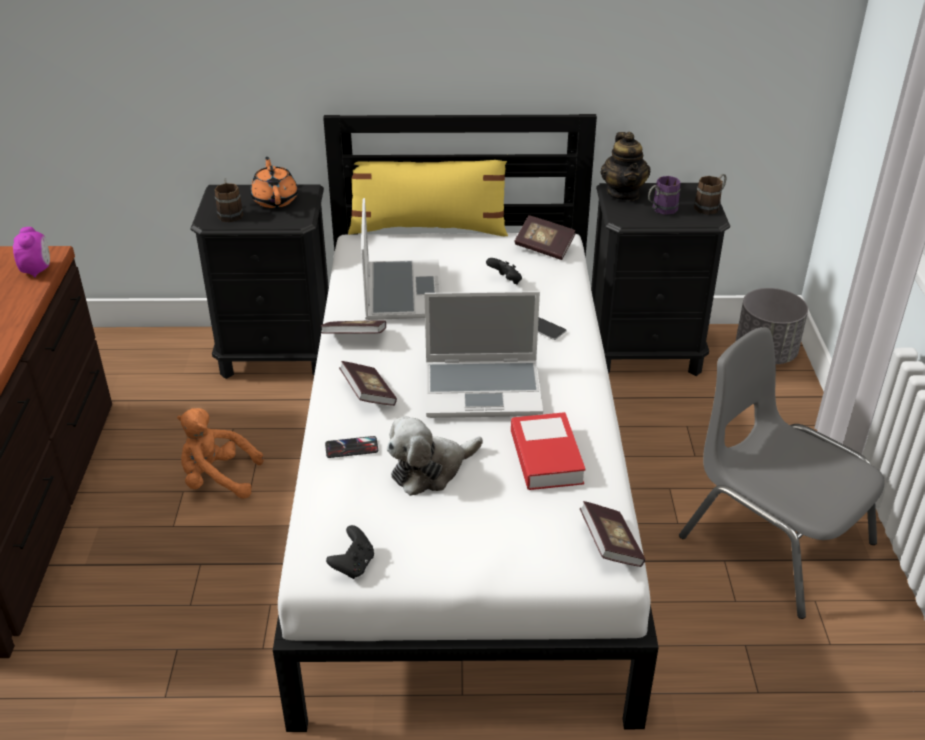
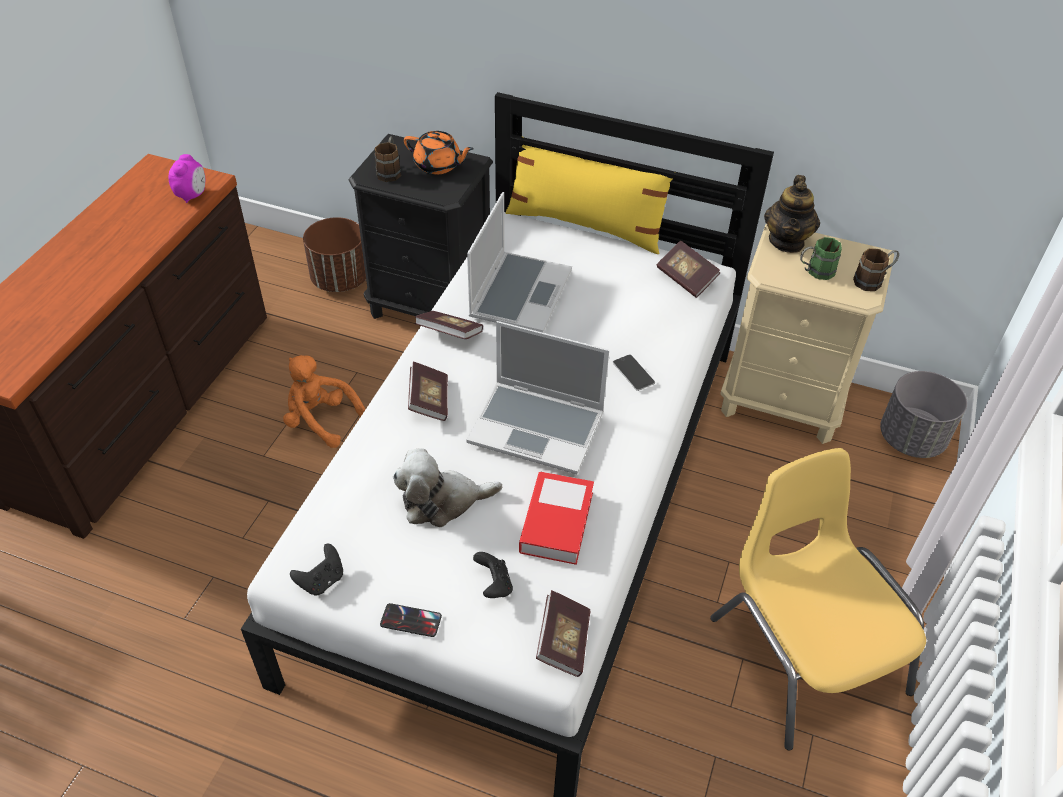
camera: 20 degrees right, 10 degrees up
orange teapot [250,157,298,208] -> orange teapot turned 105 degrees clockwise [404,131,474,174]
phone [325,436,378,458] -> phone moved to [380,603,442,637]
black game controller [486,258,522,284] -> black game controller moved to [473,552,513,598]
black nightstand [591,183,730,376] -> beige nightstand [720,224,894,444]
purple mug [648,176,681,215] -> green mug [800,237,842,280]
grey chair [679,327,885,619] -> yellow chair [710,448,926,751]
none -> brown planter [303,217,366,292]

